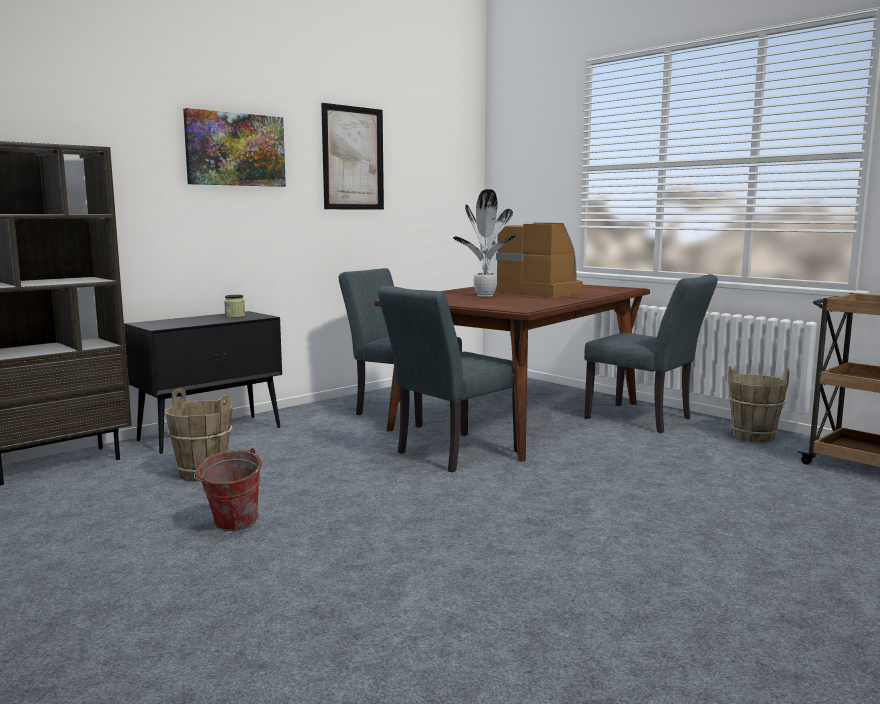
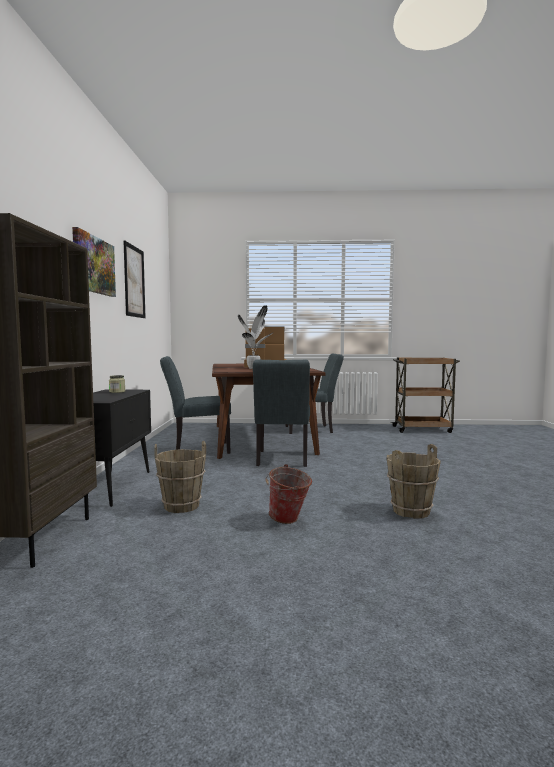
camera: 45 degrees left, 5 degrees down
brown bucket [728,366,789,442] -> brown bucket moved to [387,444,441,519]

